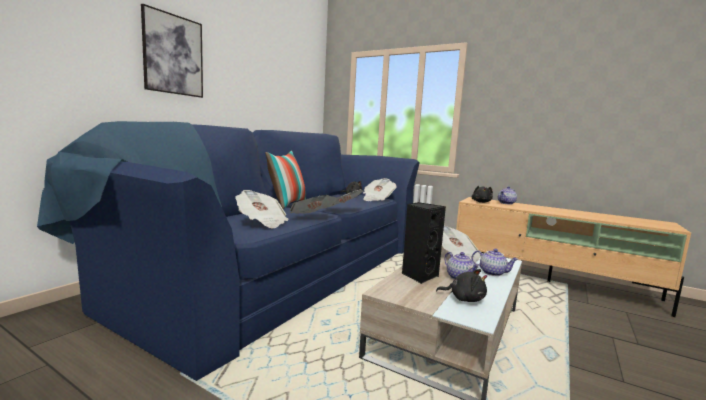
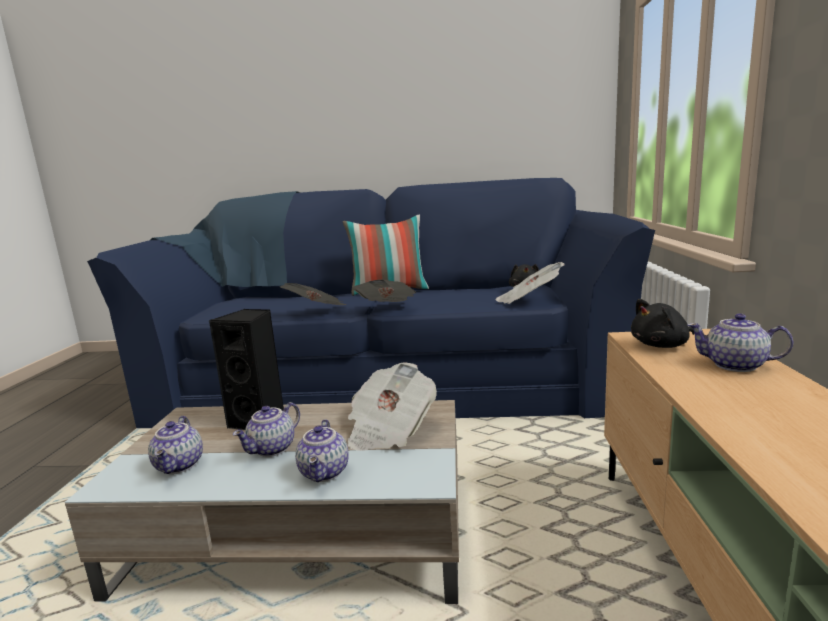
camera: 65 degrees right, 5 degrees up
picture [141,4,203,98] -> none
newspaper [235,190,289,229] -> none
black plush toy [436,269,487,302] -> teapot [148,416,203,474]

